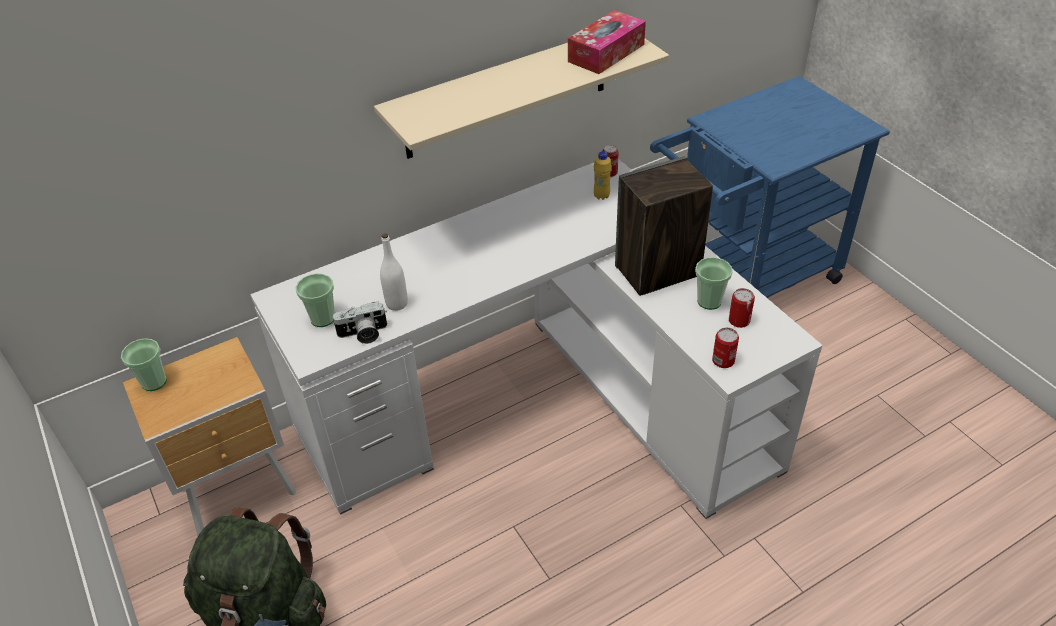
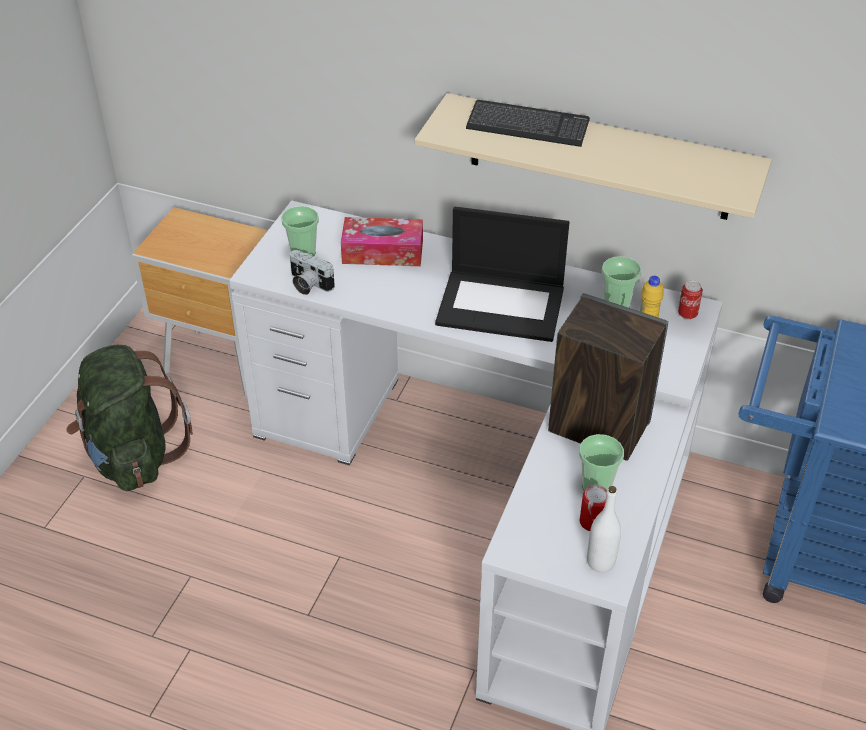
camera: 50 degrees right, 0 degrees up
cup [121,338,167,391] -> cup moved to [602,256,642,308]
white bottle [380,233,408,311] -> white bottle moved to [587,486,621,573]
tissue box [568,10,646,74] -> tissue box moved to [341,217,423,266]
can [712,328,739,368] -> none
none -> laptop [435,207,569,342]
none -> keyboard [466,100,590,147]

